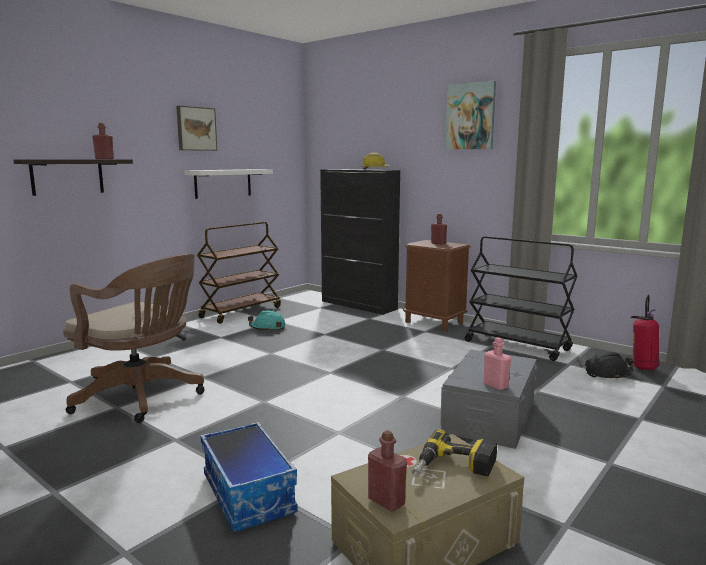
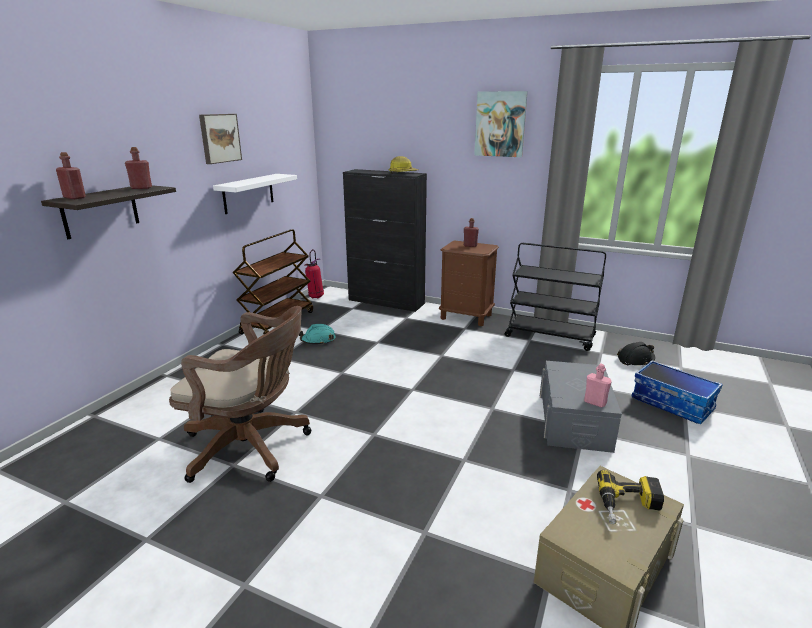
camera: 15 degrees left, 10 degrees up
storage box [200,422,298,532] -> storage box moved to [632,360,723,424]
red bottle [368,430,407,512] -> red bottle moved to [56,152,86,199]
fire extinguisher [631,294,659,371] -> fire extinguisher moved to [305,249,324,298]

